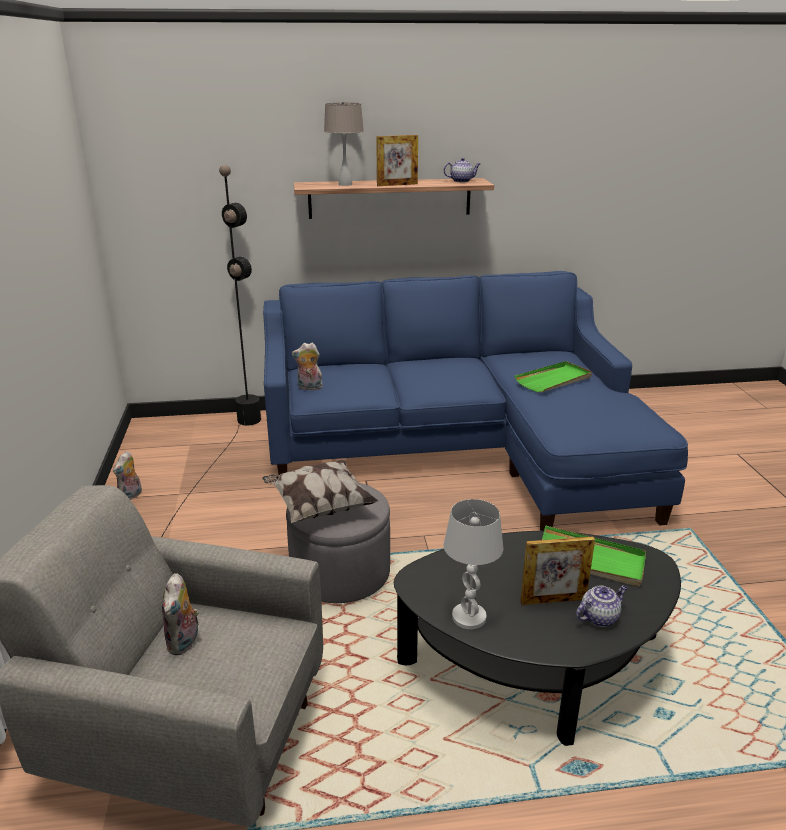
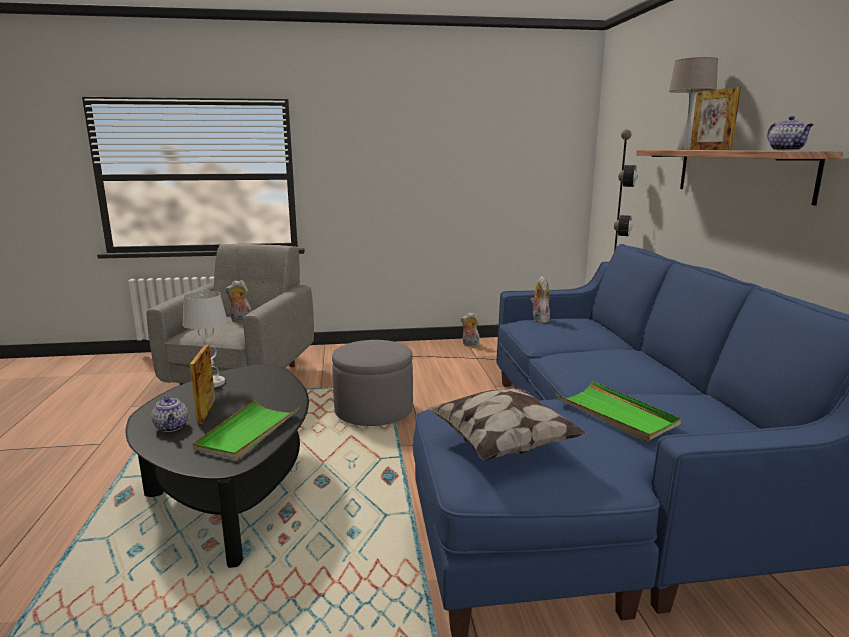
camera: 90 degrees right, 10 degrees down
pillow [262,460,378,523] -> pillow moved to [428,388,587,460]

